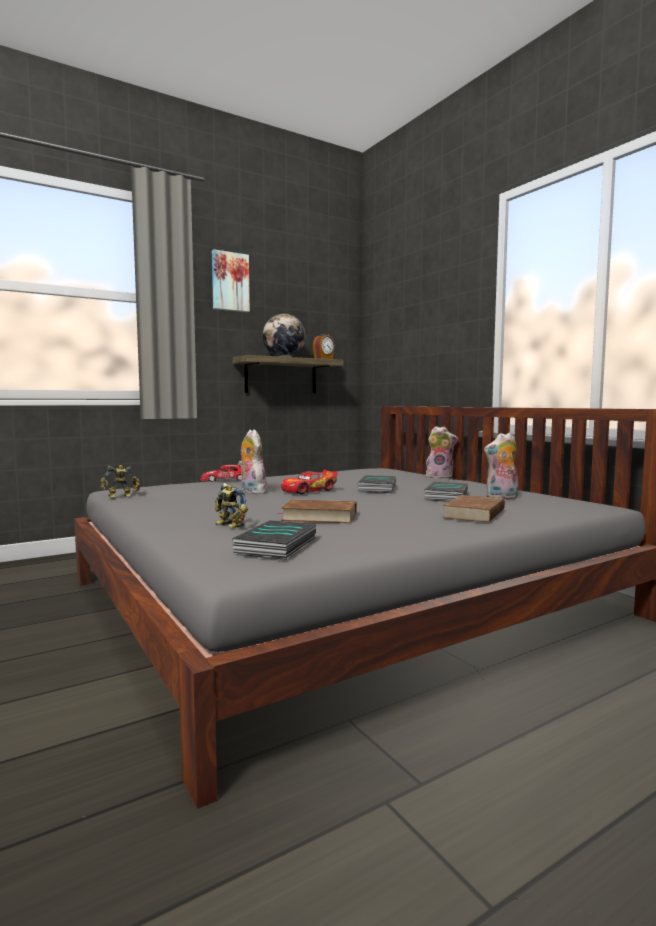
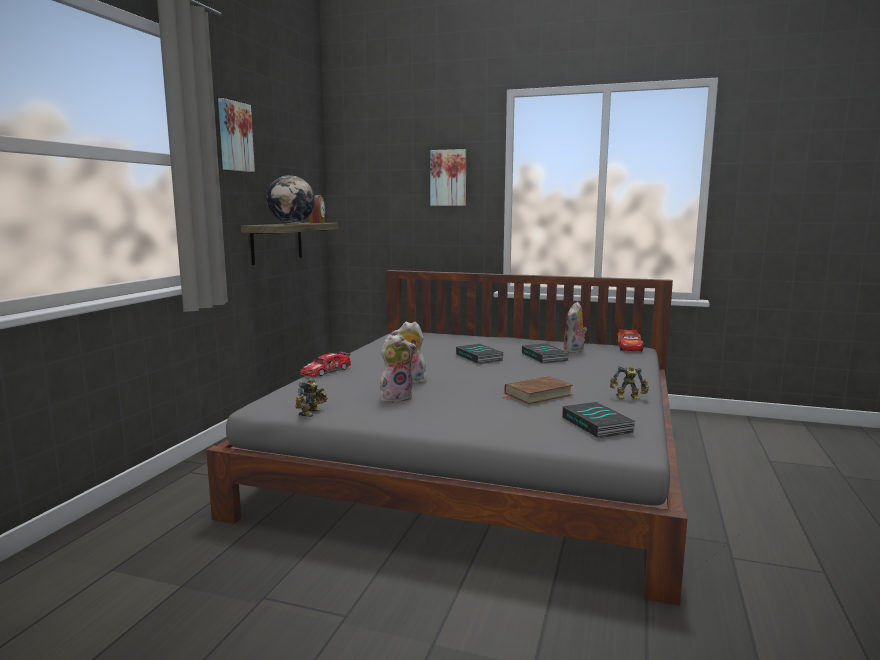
camera: 40 degrees left, 5 degrees up
toy robot [215,483,248,528] -> toy robot moved to [610,366,649,400]
toy car [281,470,338,494] -> toy car moved to [617,329,644,351]
plush toy [426,426,458,479] -> plush toy moved to [380,334,417,403]
brown book [443,495,505,522] -> none
none -> picture [430,149,466,206]

